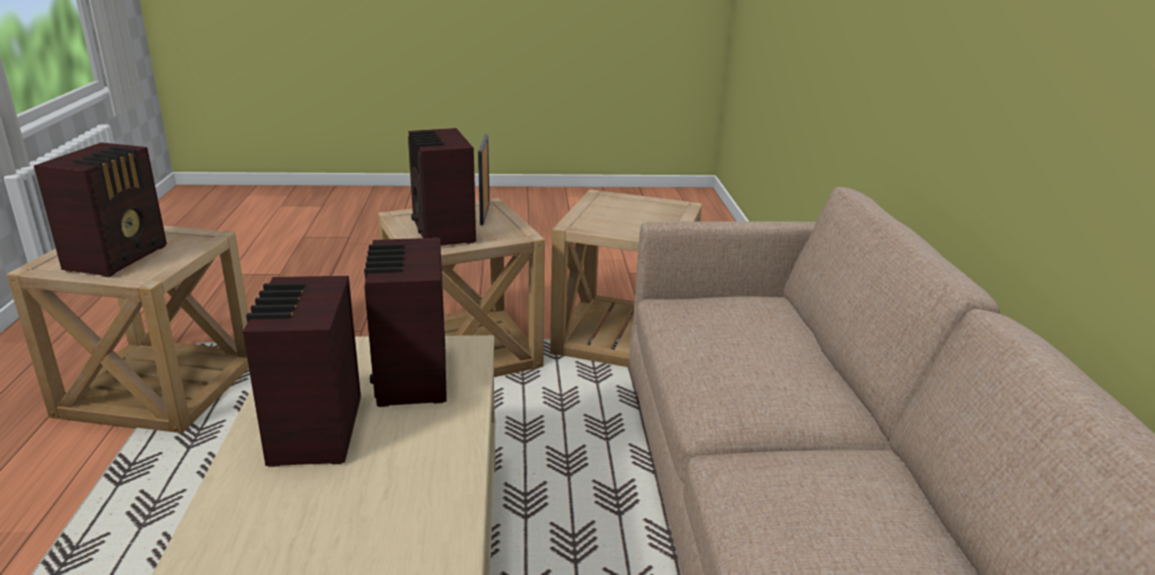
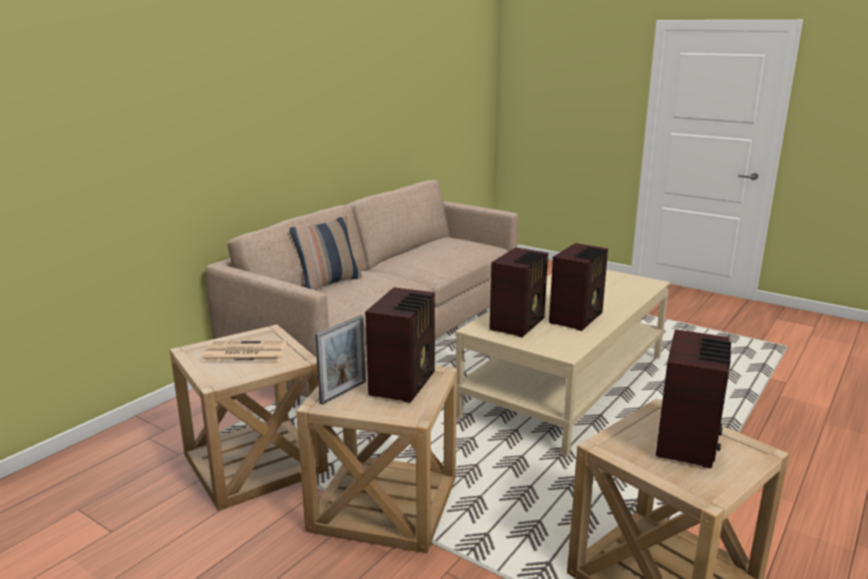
camera: 140 degrees left, 5 degrees down
radio [34,142,167,277] -> radio turned 150 degrees clockwise [656,329,732,469]
none -> newspaper [201,341,287,362]
none -> pillow [289,215,362,290]

